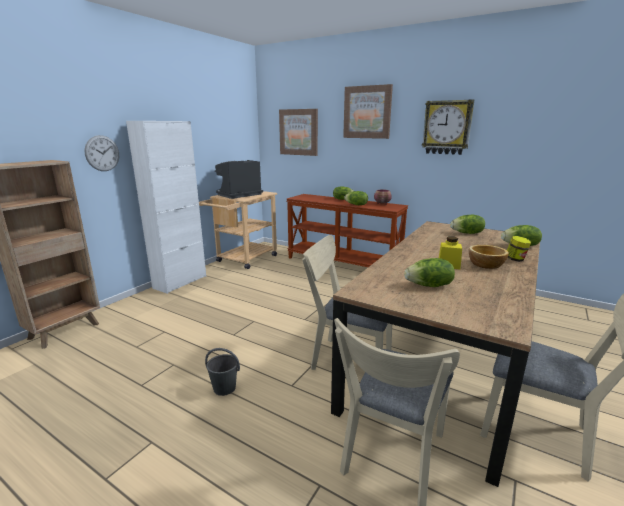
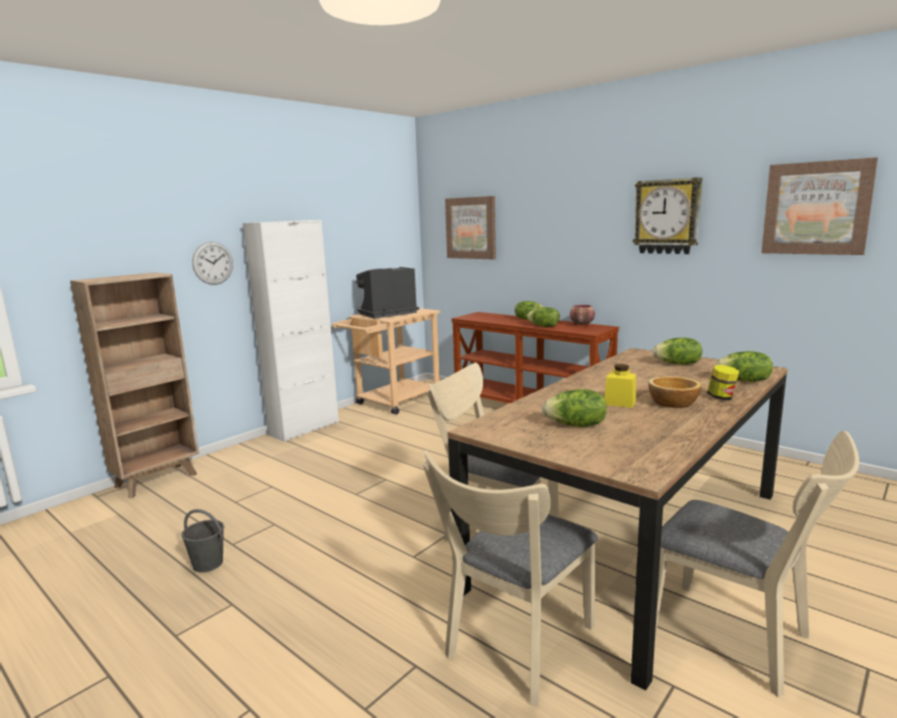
camera: 10 degrees right, 5 degrees down
grey bucket [205,348,240,396] -> grey bucket moved to [181,509,224,572]
picture [343,84,393,139] -> picture moved to [761,157,878,255]

